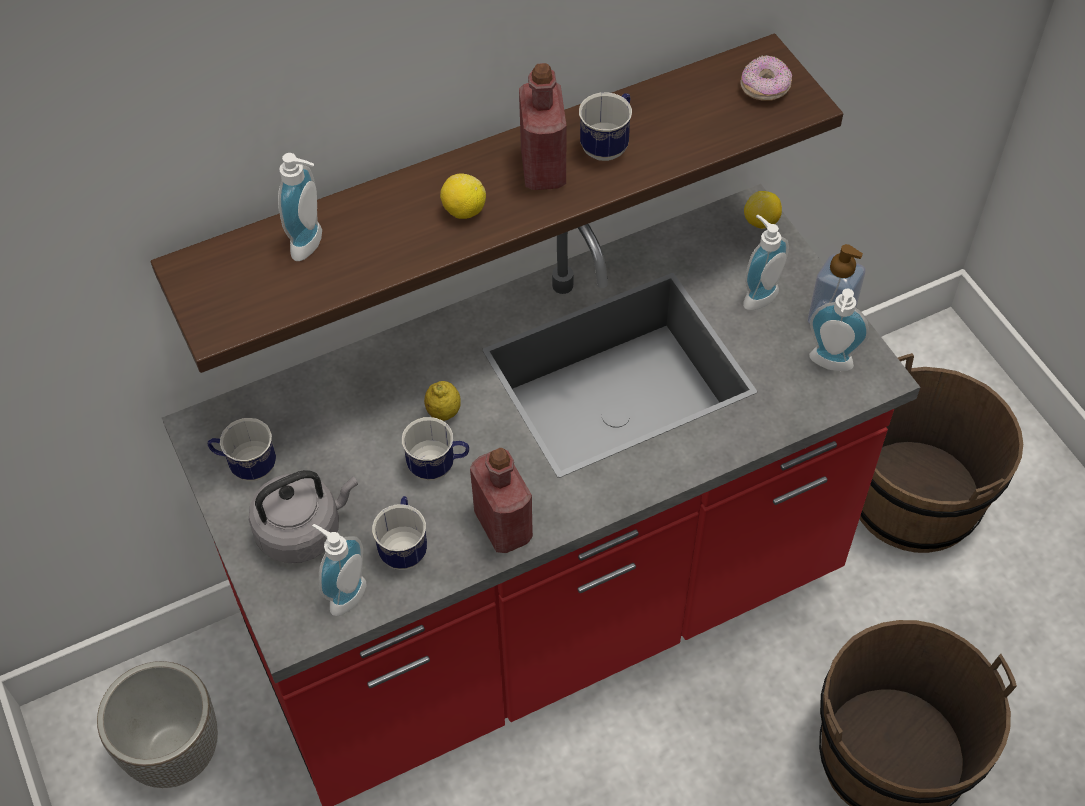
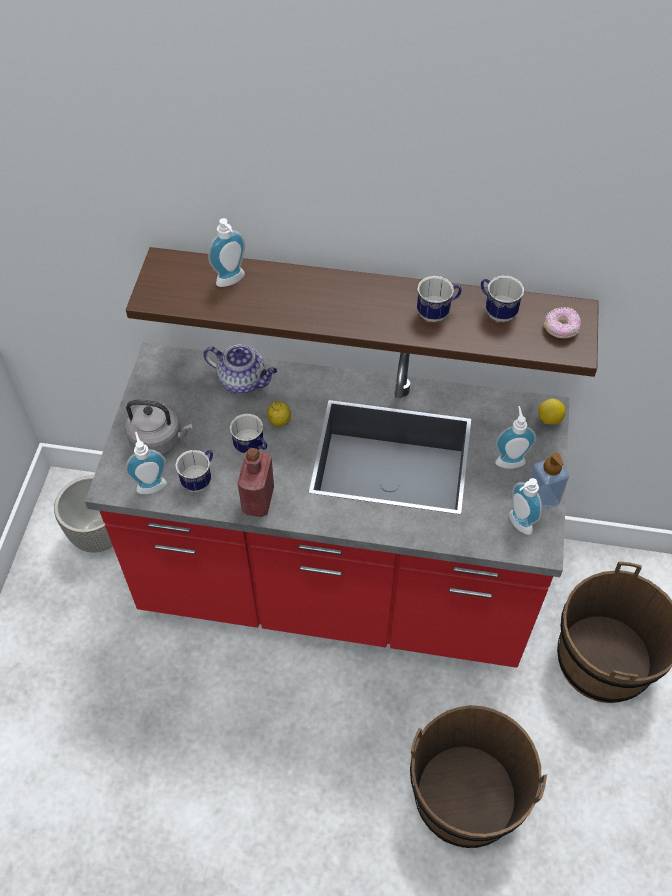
camera: 35 degrees right, 0 degrees up
mug [208,418,276,482] -> mug moved to [481,276,524,322]
lemon [440,174,486,219] -> none
red bottle [519,63,567,190] -> none
none -> teapot [204,344,277,394]

